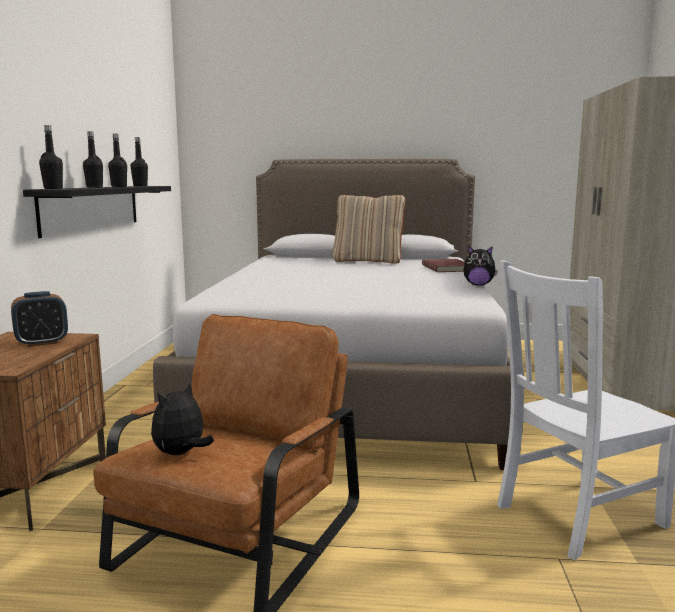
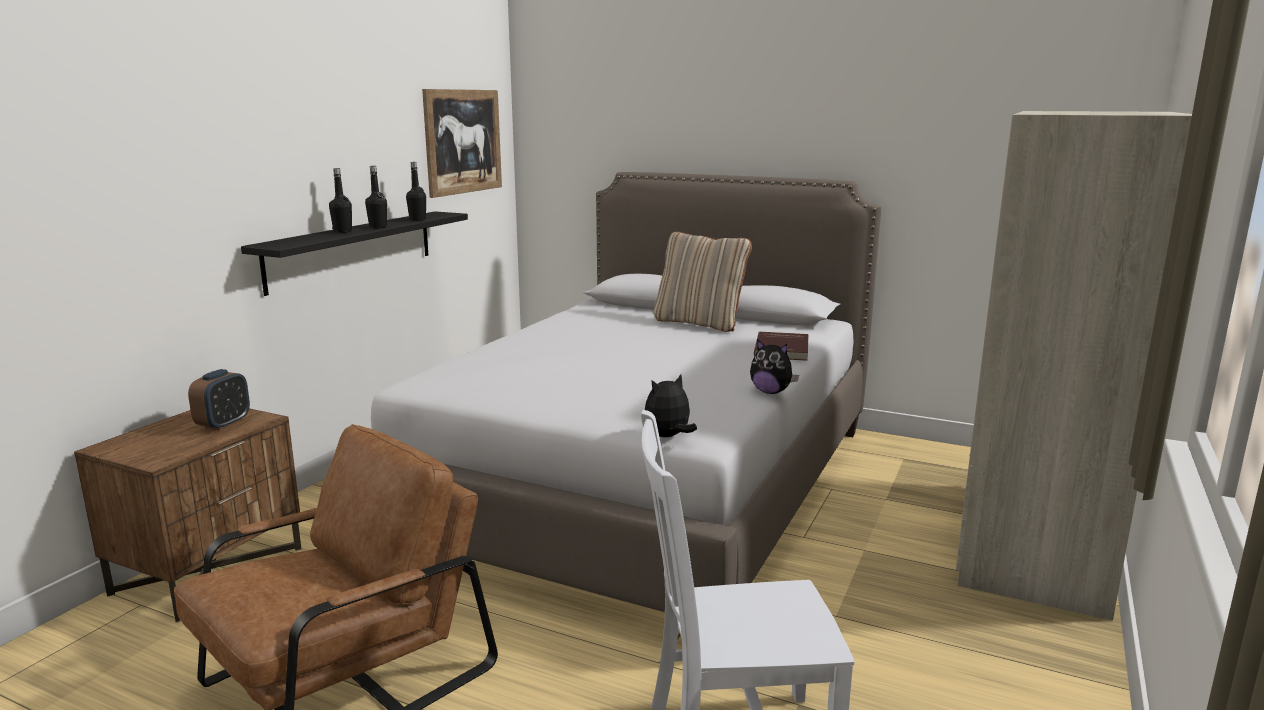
camera: 20 degrees right, 5 degrees up
alarm clock [11,291,68,347] -> alarm clock turned 60 degrees counterclockwise [188,369,250,431]
black bottle [39,125,63,189] -> none
plush toy [151,382,214,455] -> plush toy moved to [645,374,697,437]
none -> picture [422,89,502,198]

